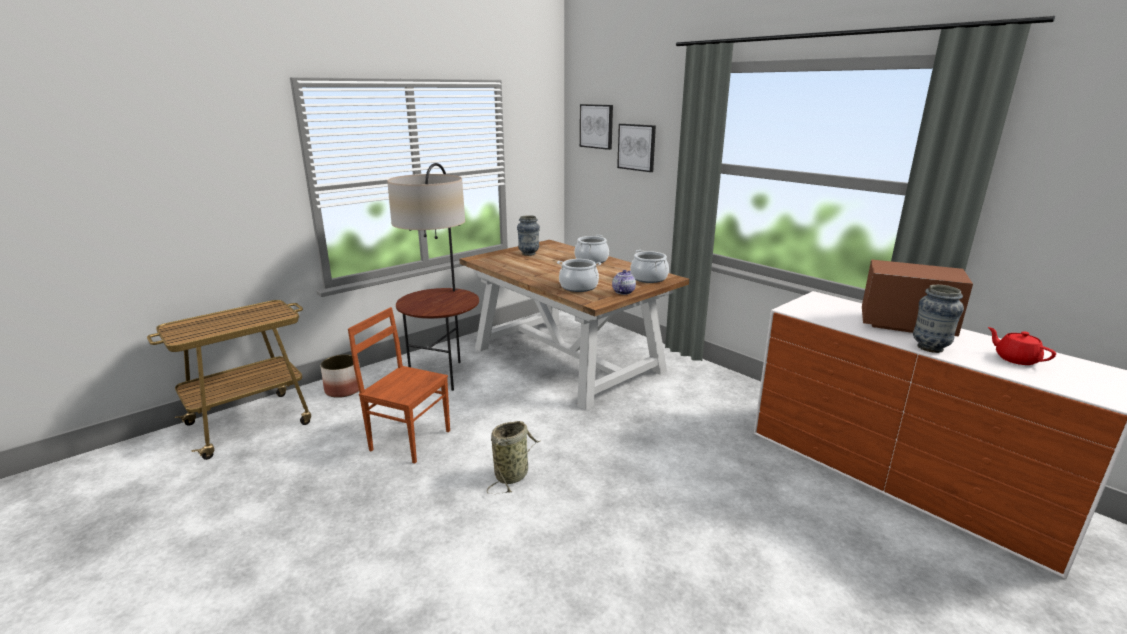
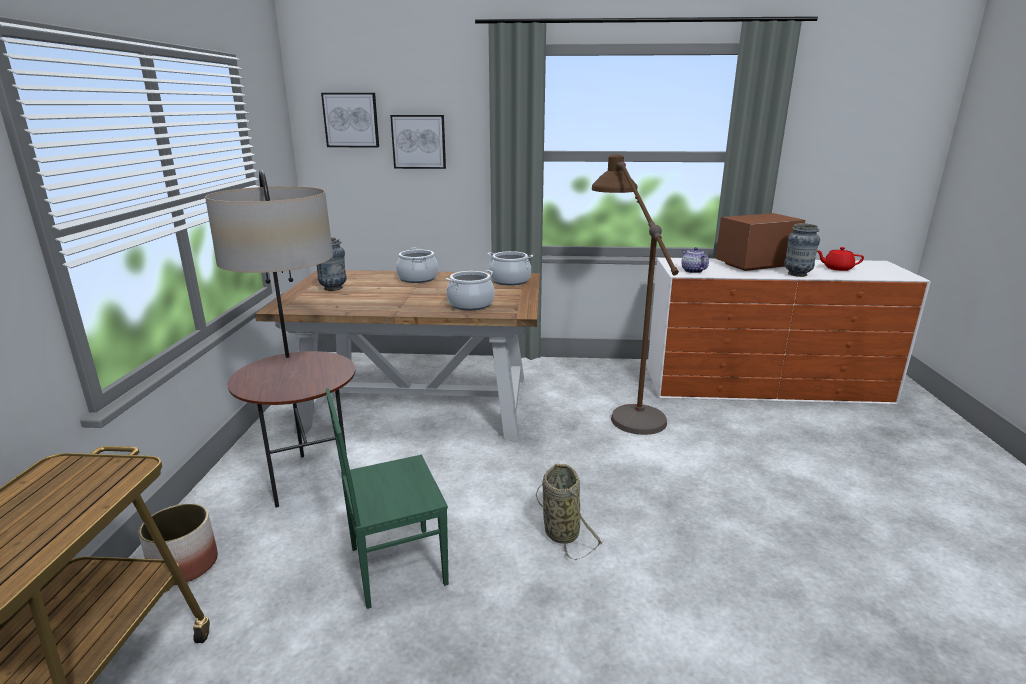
camera: 45 degrees left, 0 degrees up
brown chair [348,307,450,464] -> green chair [325,388,449,609]
teapot [612,270,636,295] -> teapot moved to [681,247,709,273]
none -> brown floor lamp [592,155,679,435]

